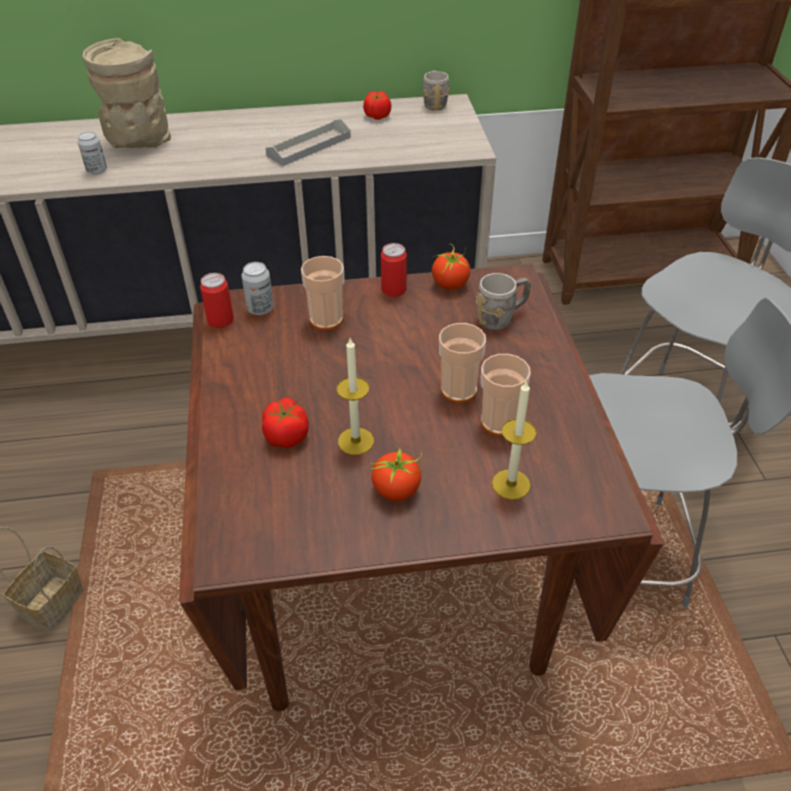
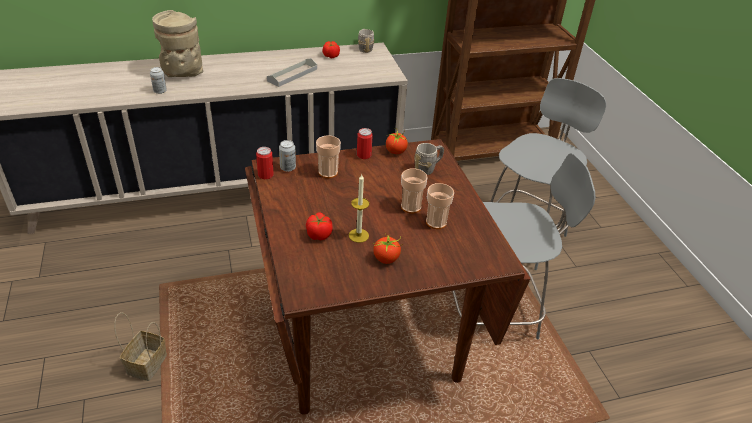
camera: 10 degrees left, 5 degrees down
candle [492,380,537,500] -> none

